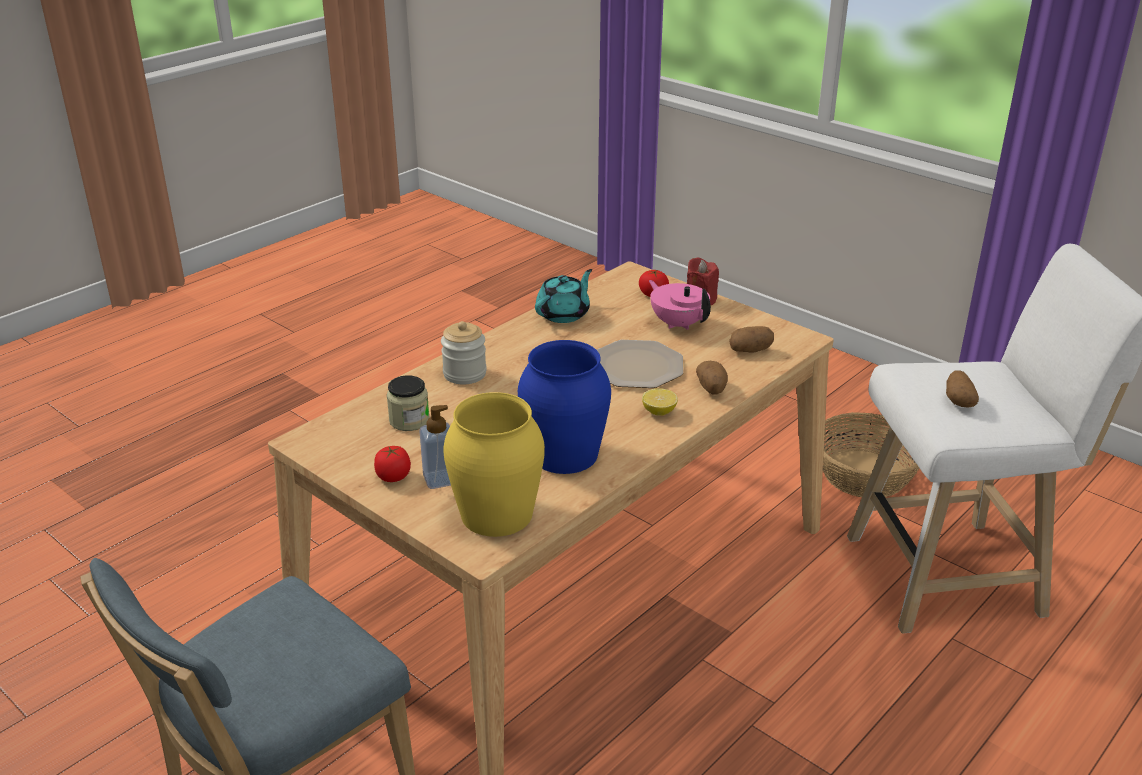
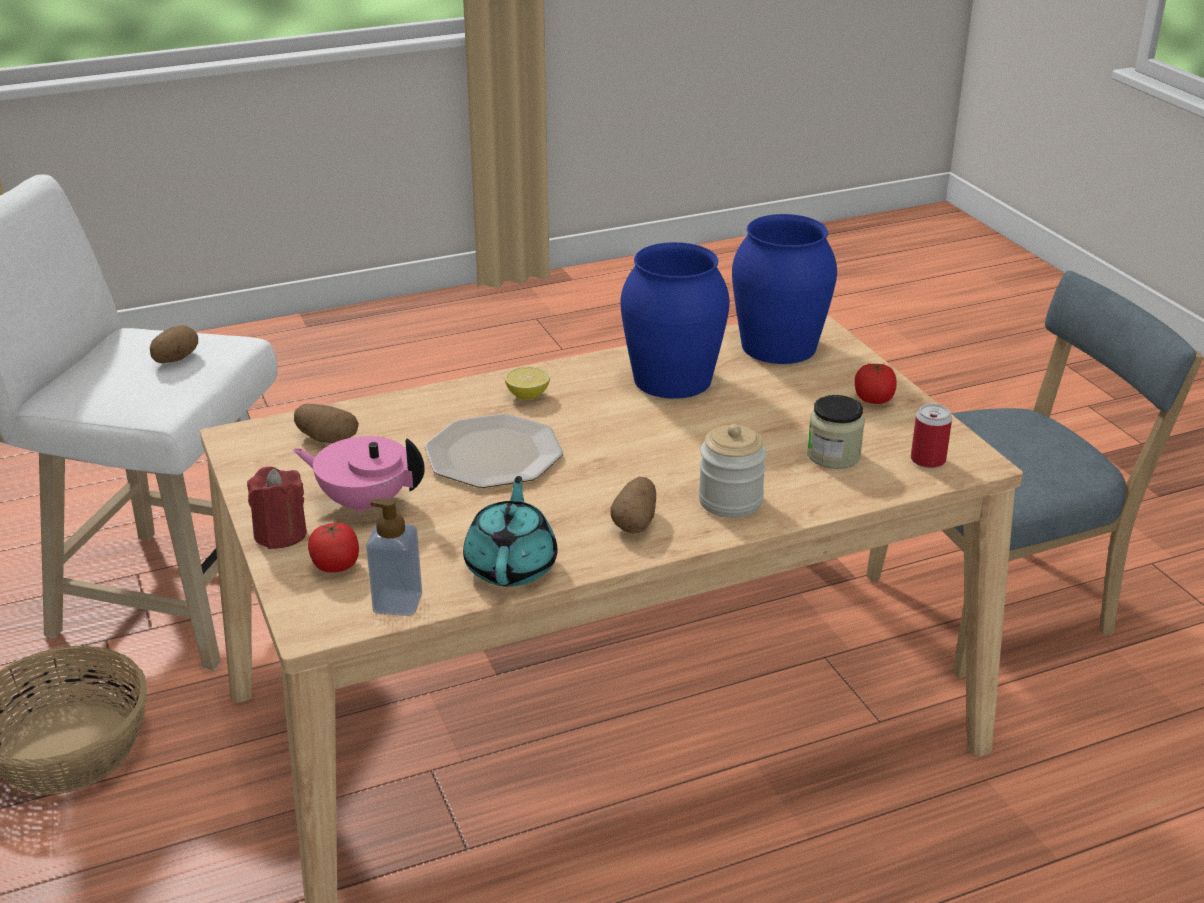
camera: 155 degrees left, 0 degrees up
soap dispenser [419,405,451,489] -> soap dispenser moved to [366,498,422,616]
yellow vase [443,392,545,537] -> blue vase [732,214,837,364]
turquoise teapot [535,269,592,323] -> turquoise teapot turned 120 degrees clockwise [463,476,557,587]
pink teapot [649,280,711,330] -> pink teapot turned 120 degrees clockwise [293,436,425,515]
potato [696,361,728,395] -> potato moved to [610,477,656,534]
none -> can [911,404,952,468]

